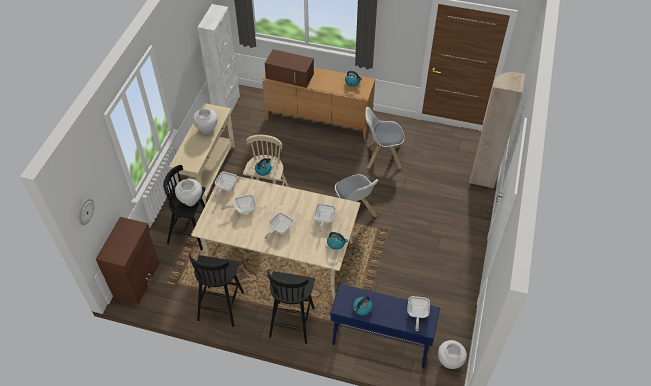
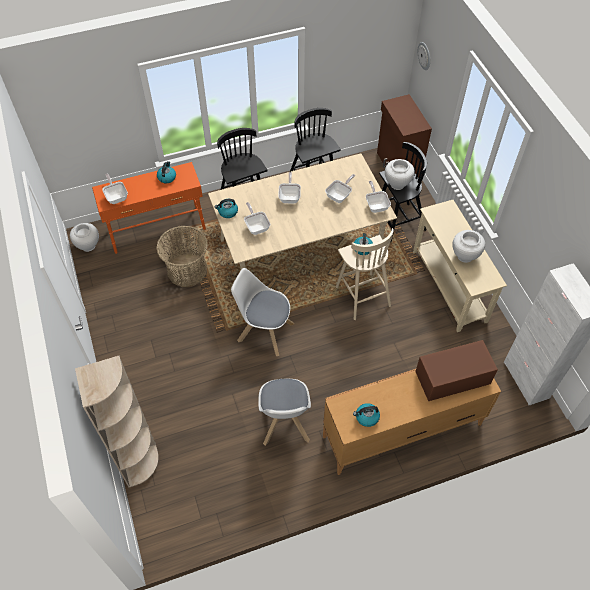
camera: 145 degrees right, 5 degrees up
blue console table [330,284,440,368] -> orange console table [92,162,206,254]
chair [365,107,404,169] -> chair turned 120 degrees clockwise [258,379,311,446]
none -> basket [156,226,208,287]

